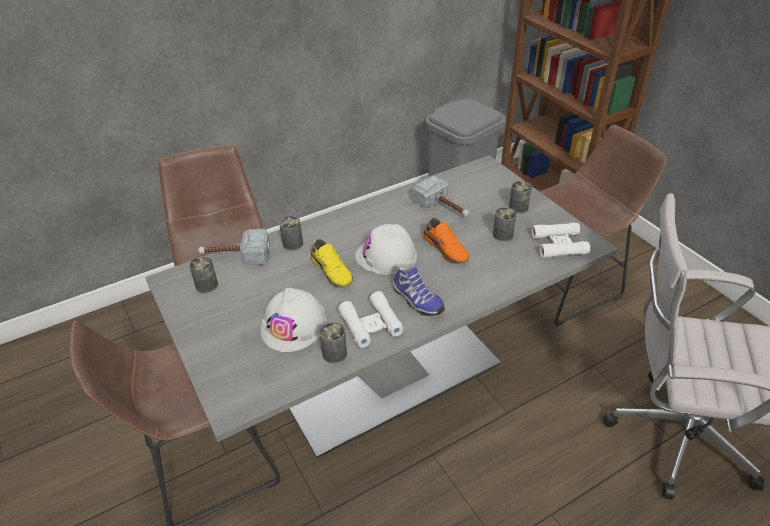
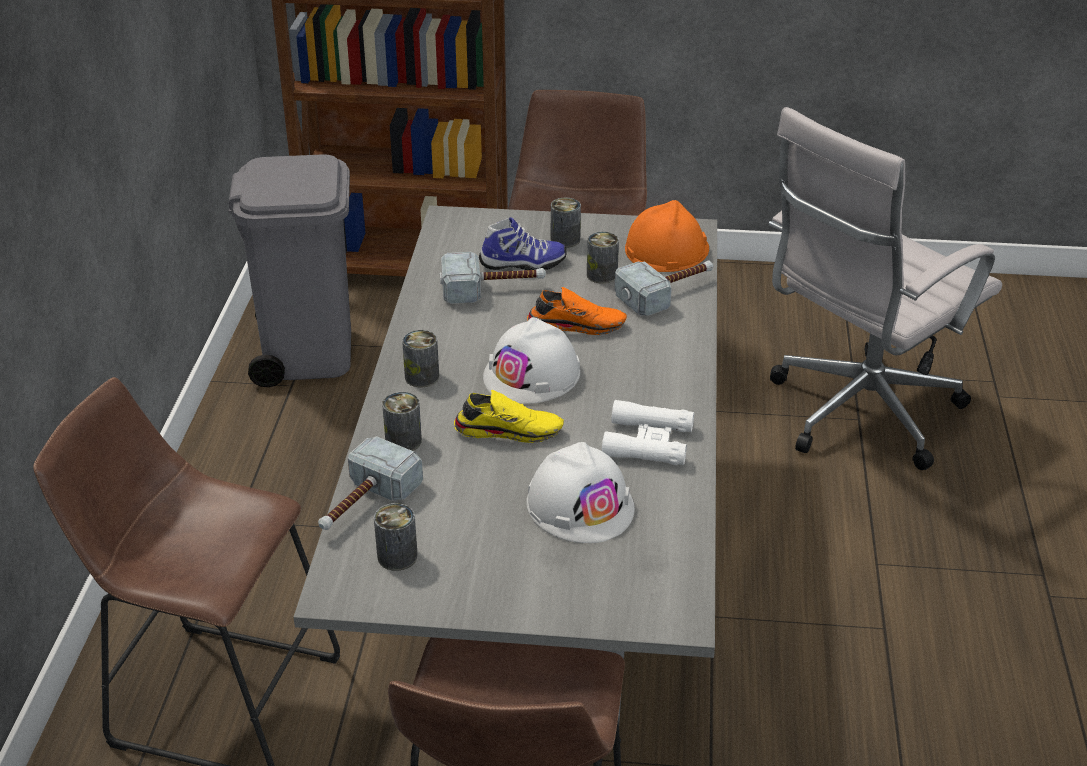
camera: 55 degrees left, 5 degrees down
can [320,322,347,364] -> can moved to [402,330,439,387]
shoe [393,263,445,316] -> shoe moved to [479,217,566,270]
white binoculars [531,223,590,258] -> orange hard hat [625,200,709,272]
none -> hammer [615,260,713,316]

